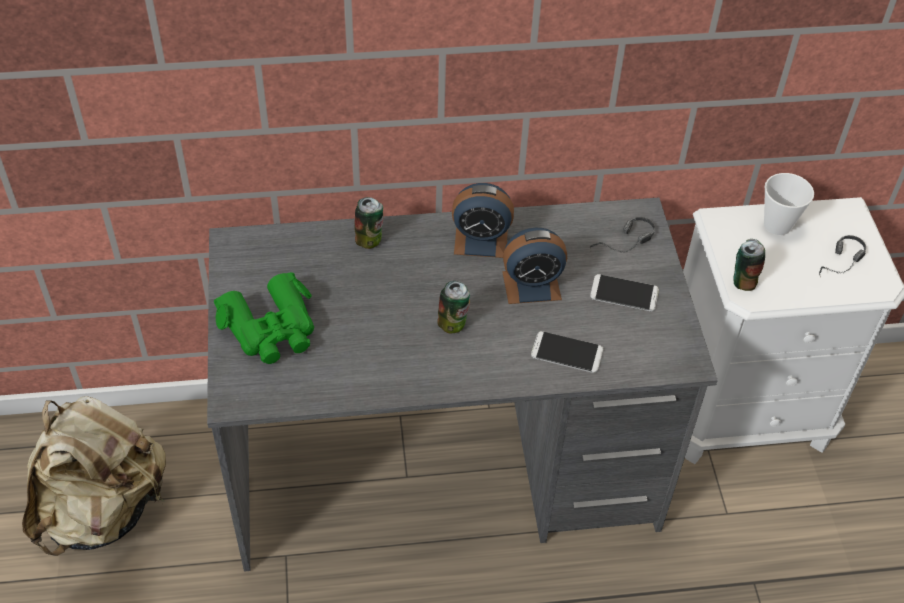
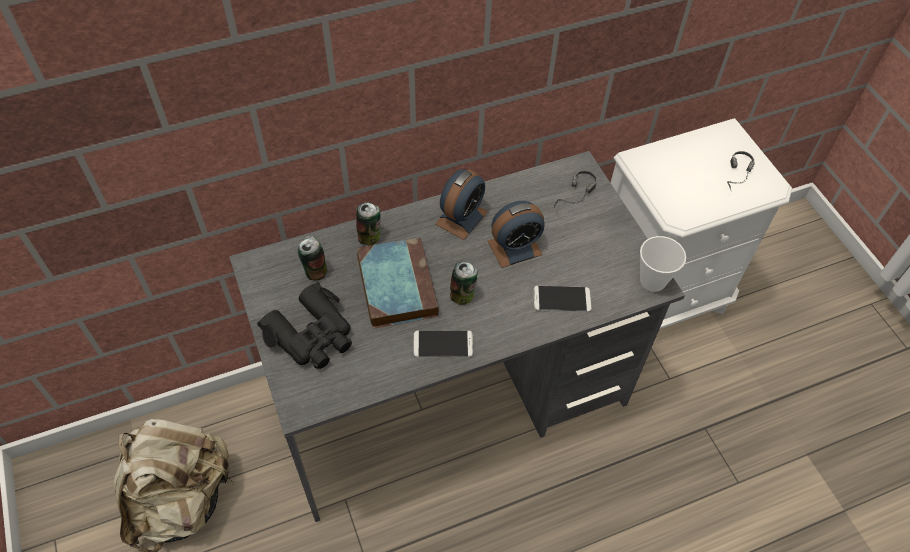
camera: 15 degrees left, 5 degrees up
green binoculars [214,272,314,364] -> black binoculars [257,282,352,369]
alarm clock [452,183,514,258] -> alarm clock turned 45 degrees counterclockwise [435,169,488,240]
phone [590,274,659,312] -> phone moved to [413,330,473,357]
can [733,239,765,291] -> can moved to [298,236,327,280]
cup [764,173,814,235] -> cup moved to [640,236,686,292]
none -> book [357,237,439,329]

